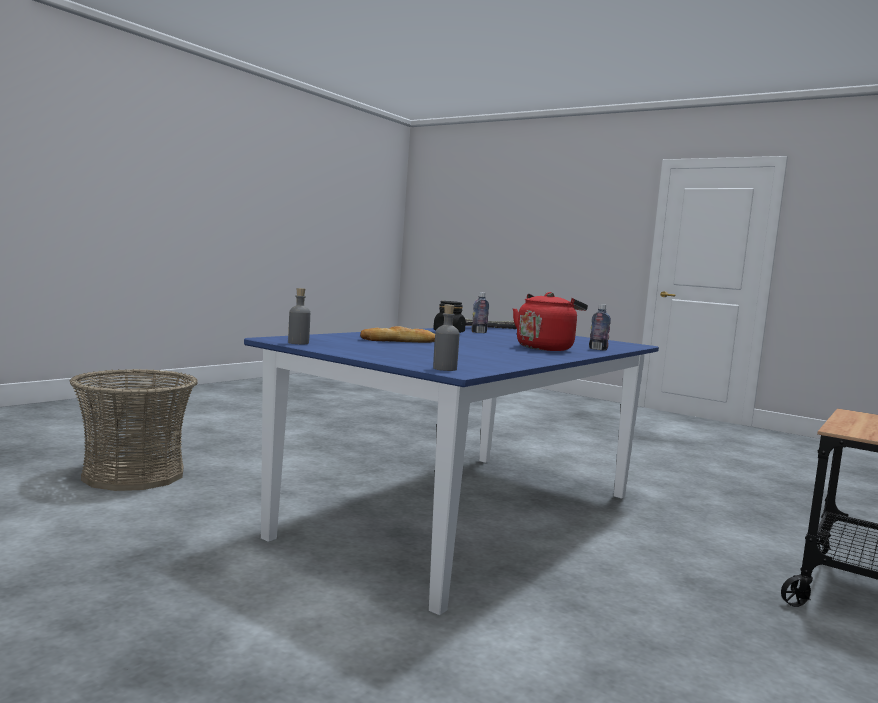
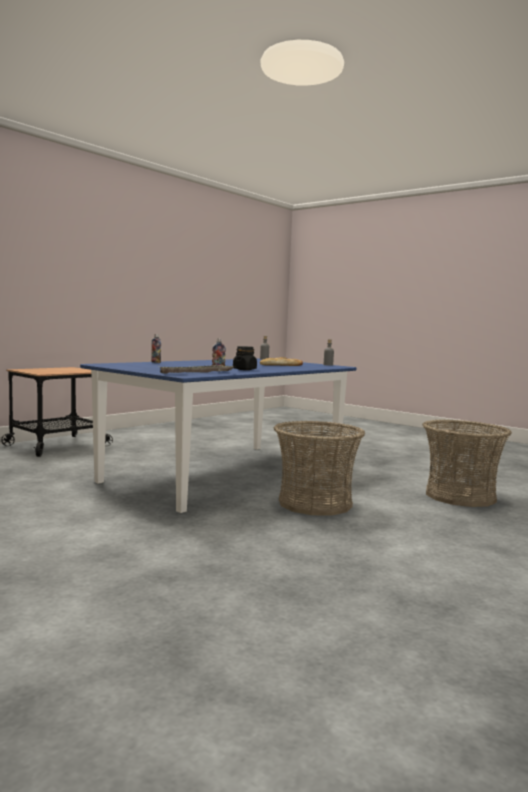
camera: 175 degrees left, 0 degrees up
red kettle [513,292,588,351] -> none
none -> basket [274,420,365,516]

